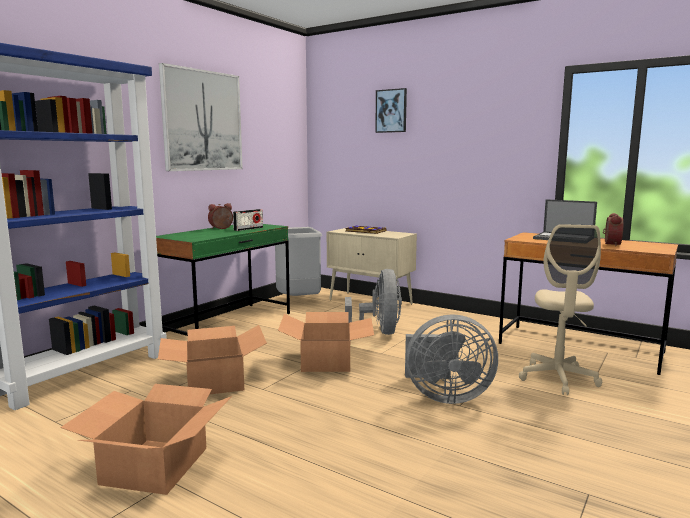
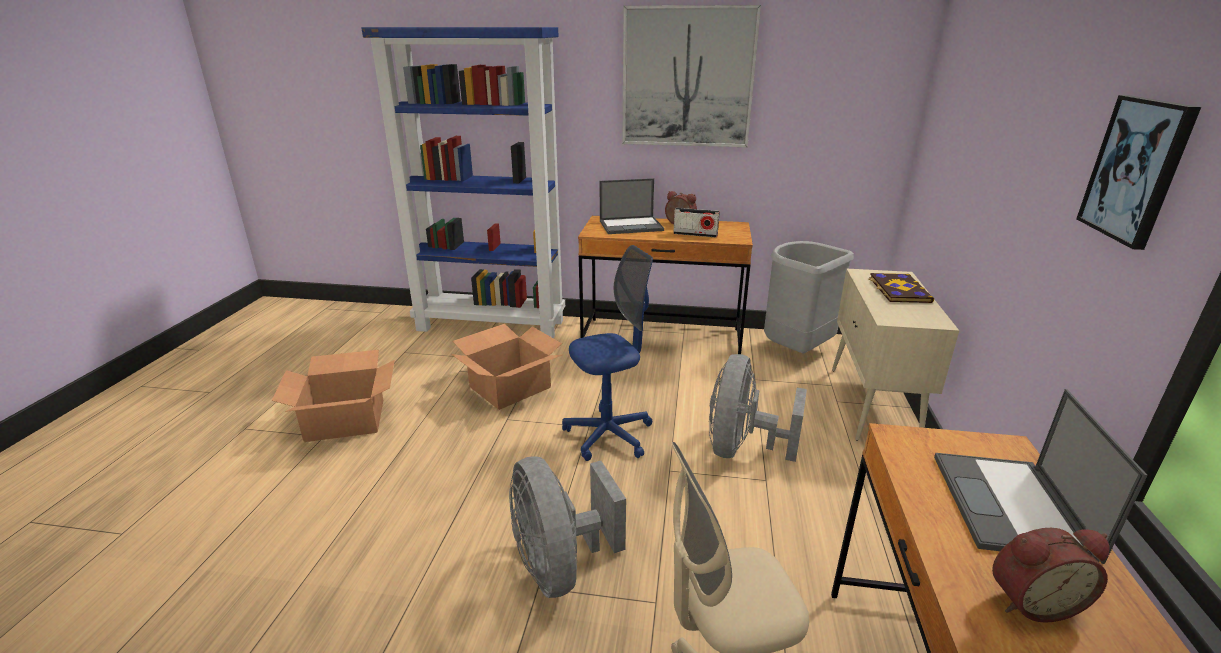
camera: 65 degrees right, 15 degrees up
green desk [156,224,290,336] -> brown desk [578,216,753,354]
cardboard box [278,312,374,372] -> blue office chair [562,245,653,461]
grey fan [345,269,402,341] -> grey fan turned 135 degrees clockwise [709,354,807,462]
picture [375,88,407,133] -> picture moved to [1076,95,1201,250]
none -> laptop [600,178,664,234]

